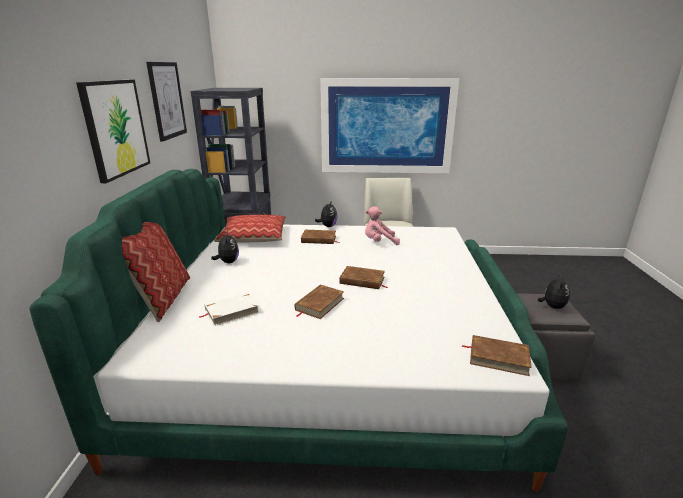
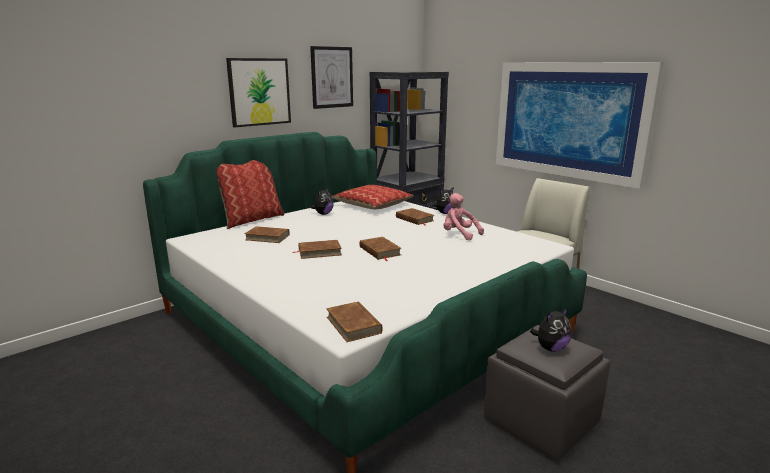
camera: 45 degrees right, 5 degrees down
white book [199,292,260,326] -> brown book [245,226,290,243]

